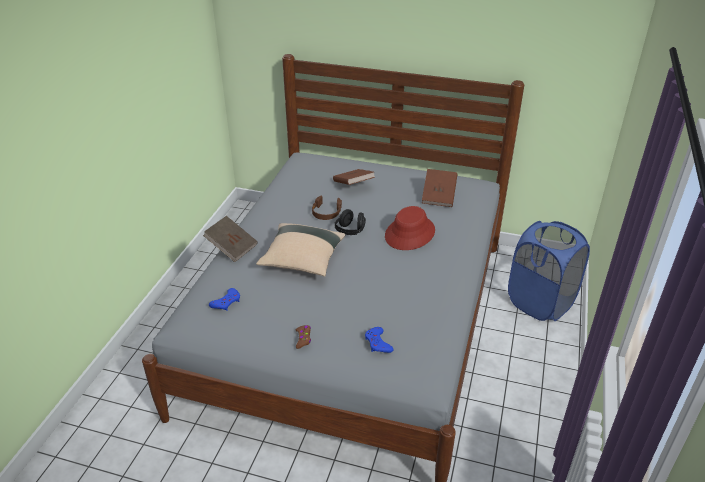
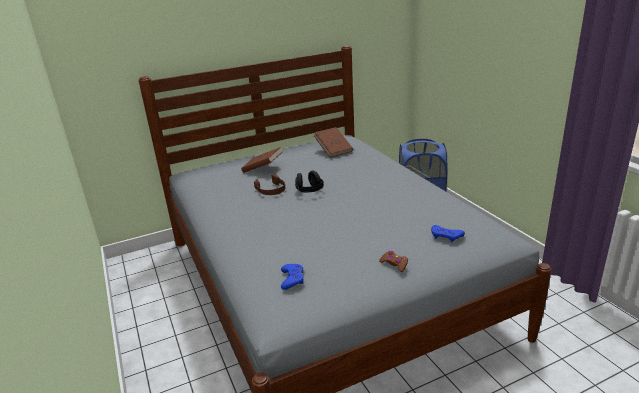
camera: 40 degrees left, 10 degrees down
brown book [203,216,258,262] -> none
beige pillow [256,223,345,276] -> none
red hat [385,206,435,250] -> none

